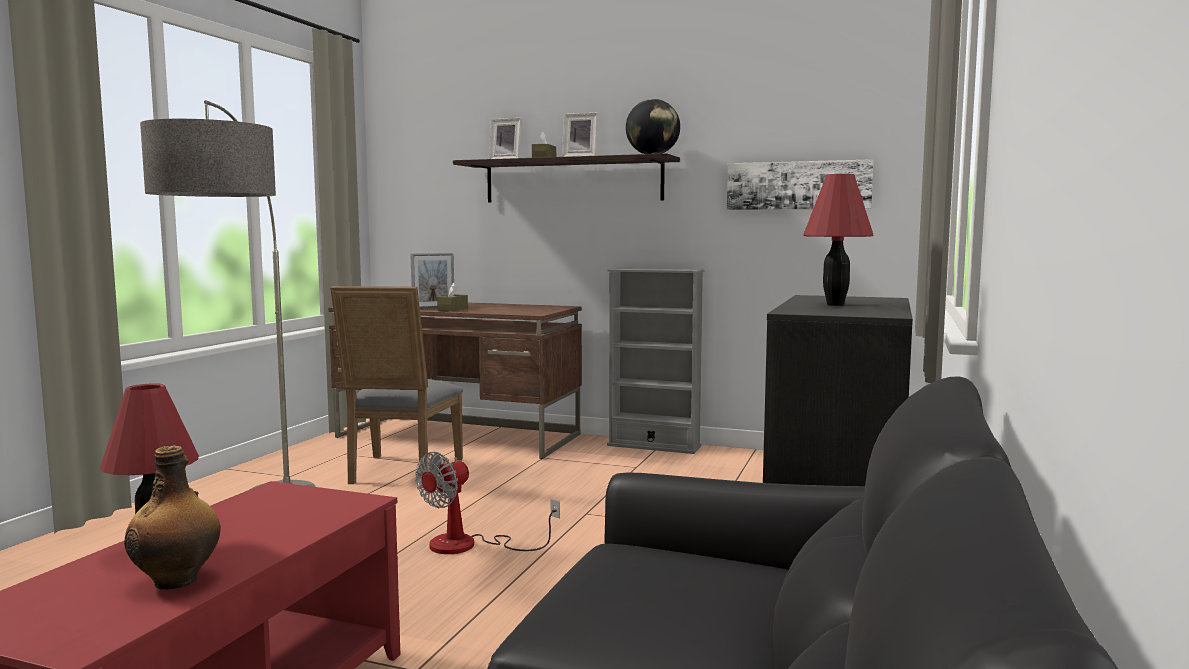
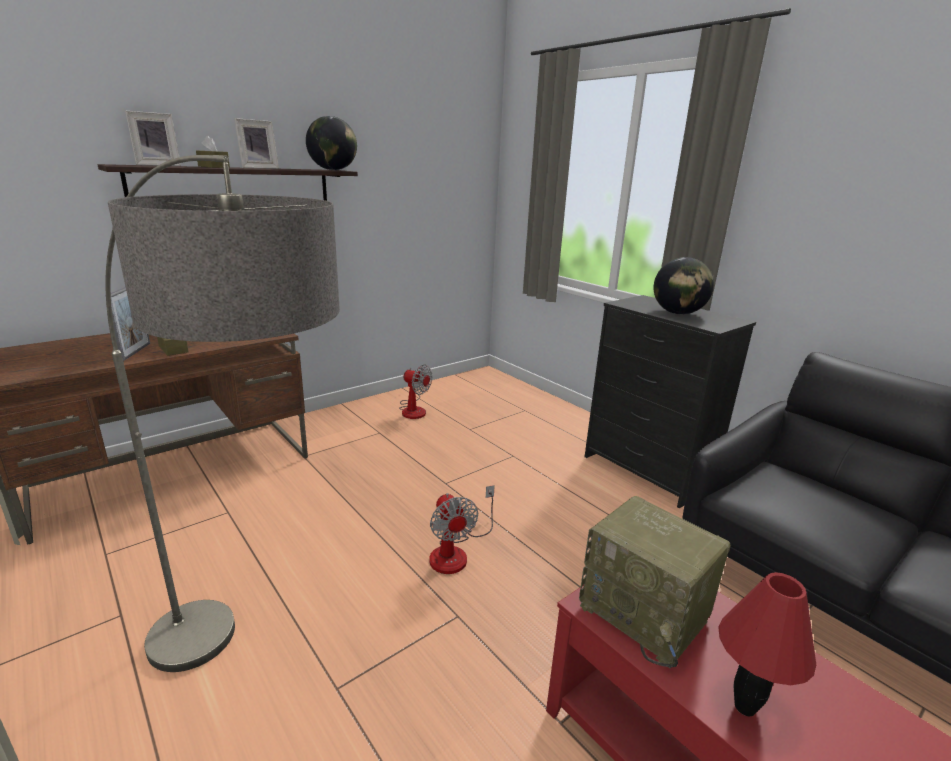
camera: 60 degrees left, 15 degrees up
bottle [124,445,221,589] -> none
grey chair [330,286,463,484] -> none
grey bookcase [607,268,704,454] -> none
picture [727,159,873,210] -> none
red table lamp [803,174,874,306] -> globe [654,257,714,314]
none -> fan [399,364,432,419]
none -> radio [579,496,731,668]

